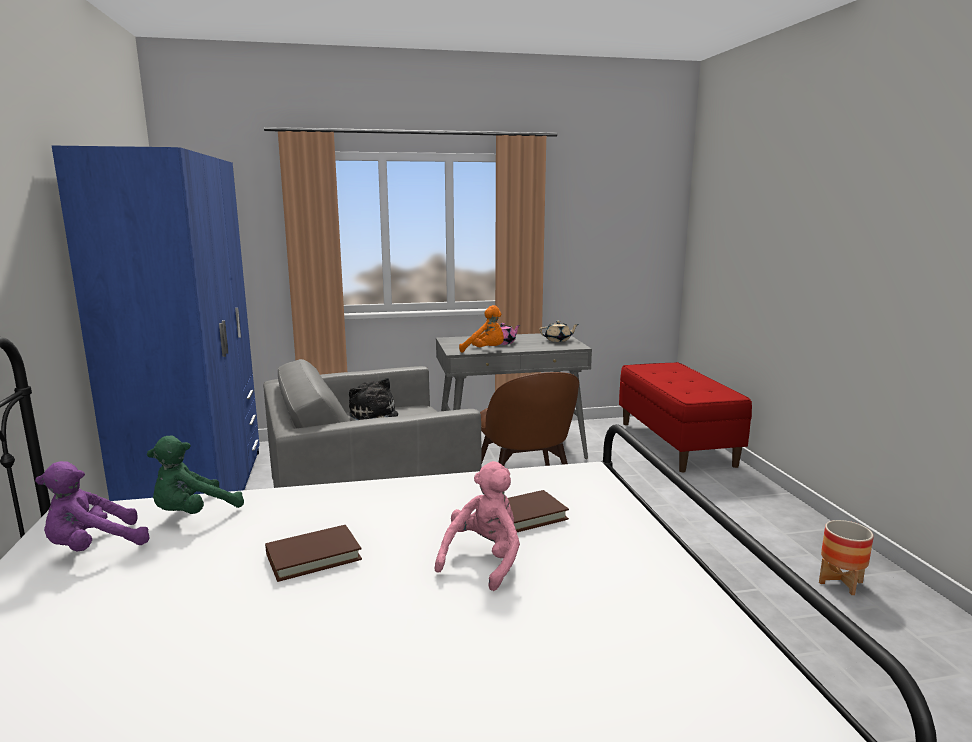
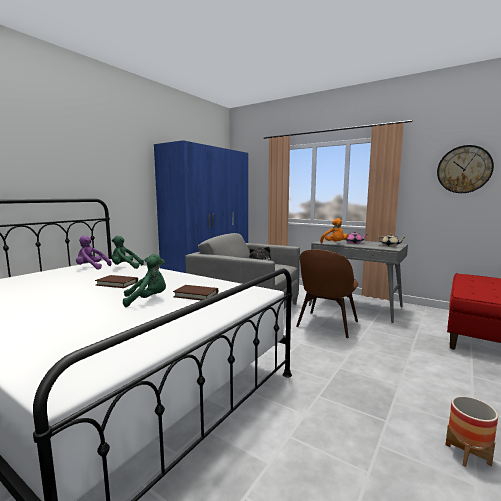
camera: 45 degrees right, 5 degrees down
pink plush toy [435,461,520,591] -> green plush toy [123,254,166,307]
none -> wall clock [437,145,494,193]

